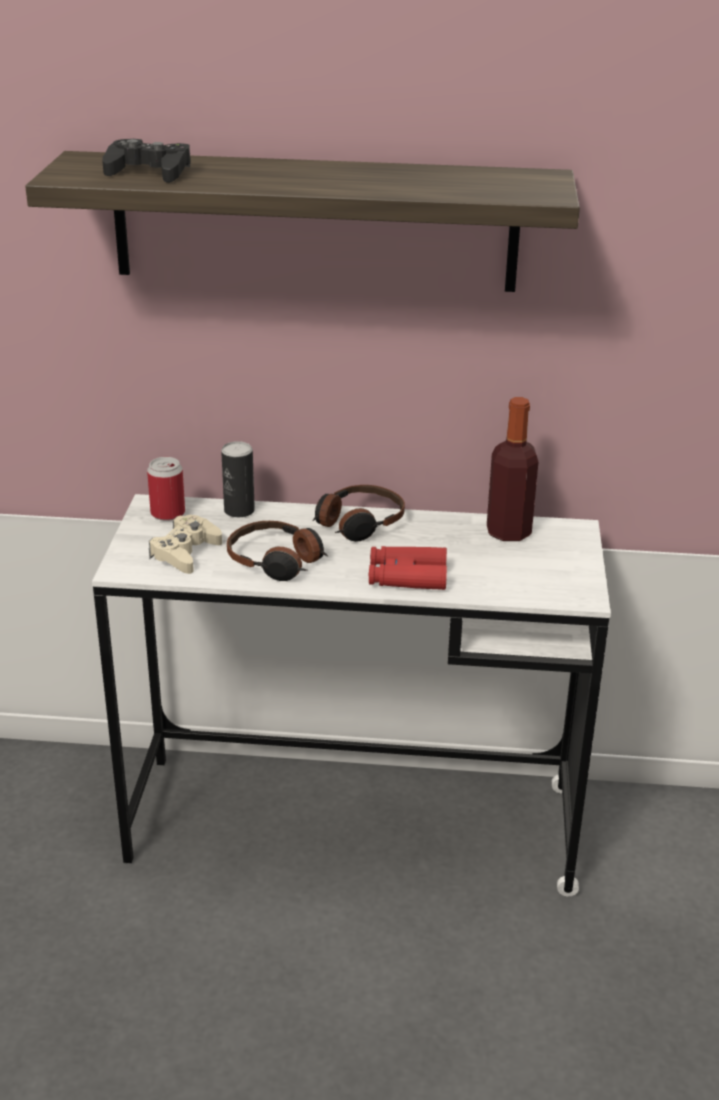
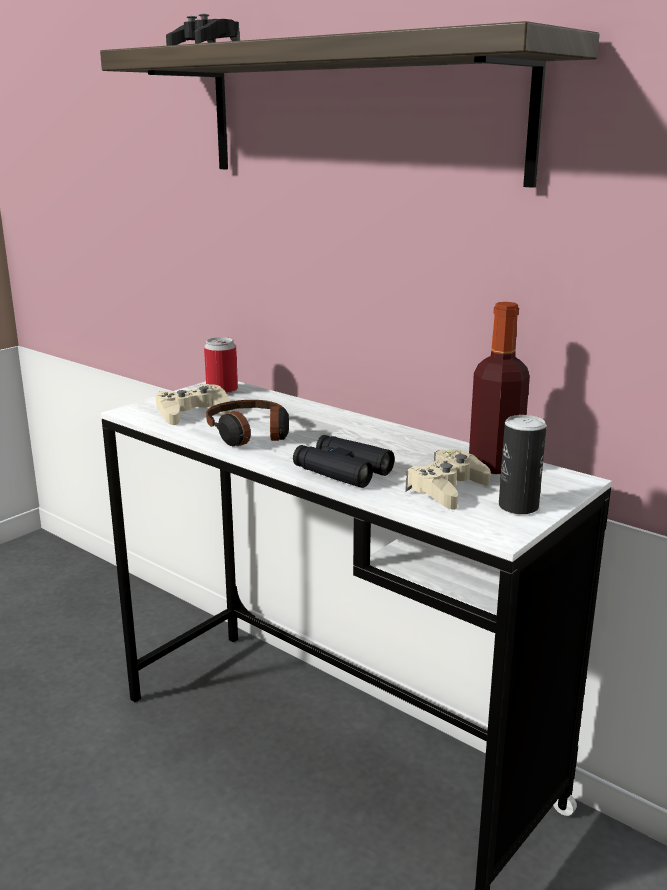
camera: 35 degrees right, 10 degrees down
can [221,441,255,517] -> can moved to [499,415,547,514]
headphones [313,485,405,542] -> none
red binoculars [369,546,447,590] -> black binoculars [293,435,395,488]
none -> beige game controller [405,449,491,510]

